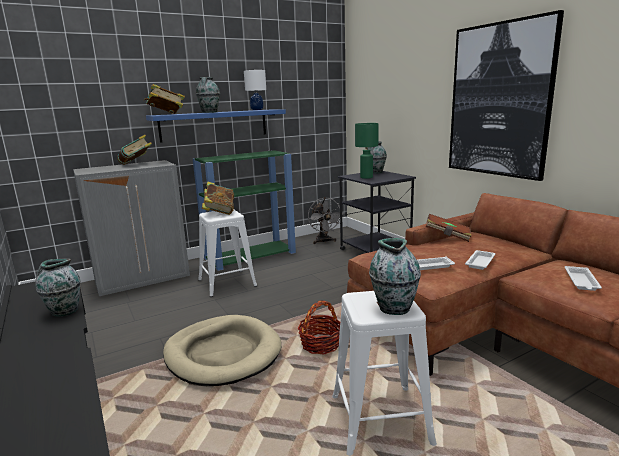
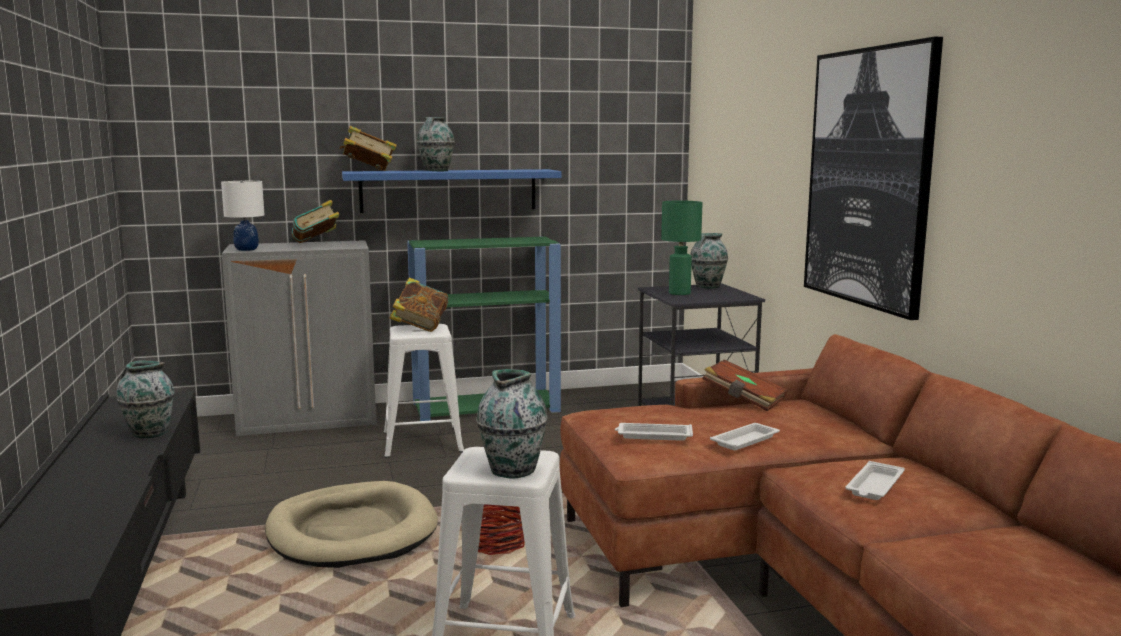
camera: 15 degrees right, 5 degrees down
white table lamp [244,70,266,110] -> white table lamp moved to [221,180,264,251]
grey fan [308,197,340,244] -> none

